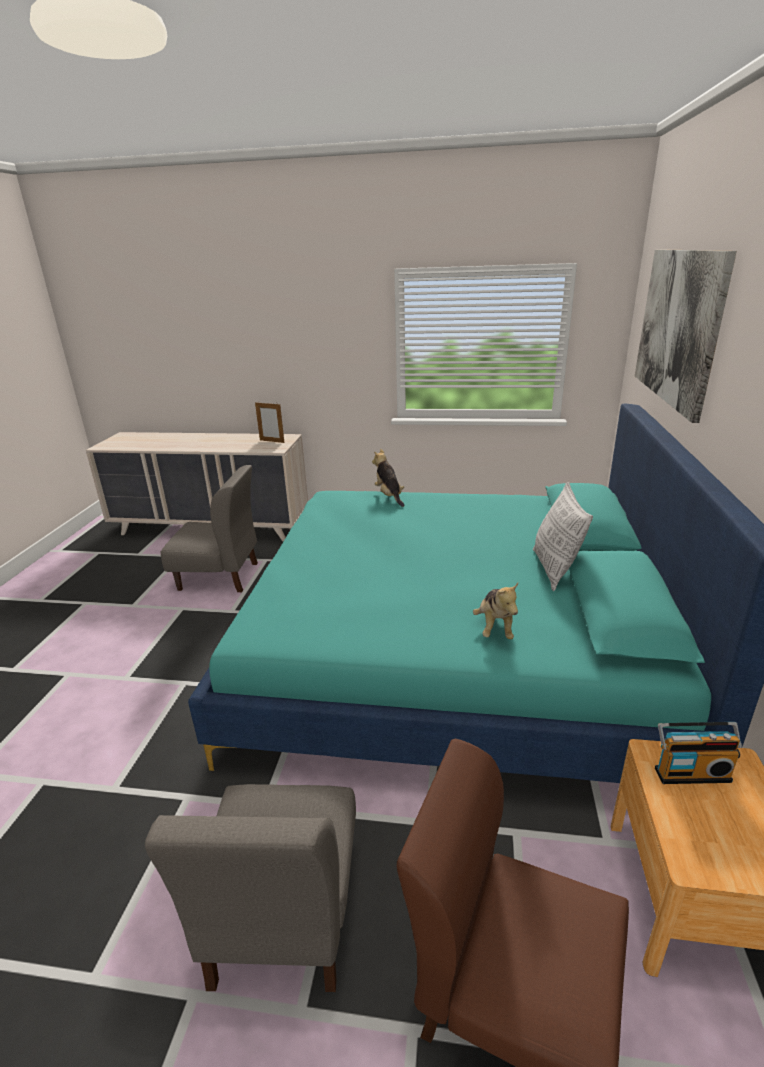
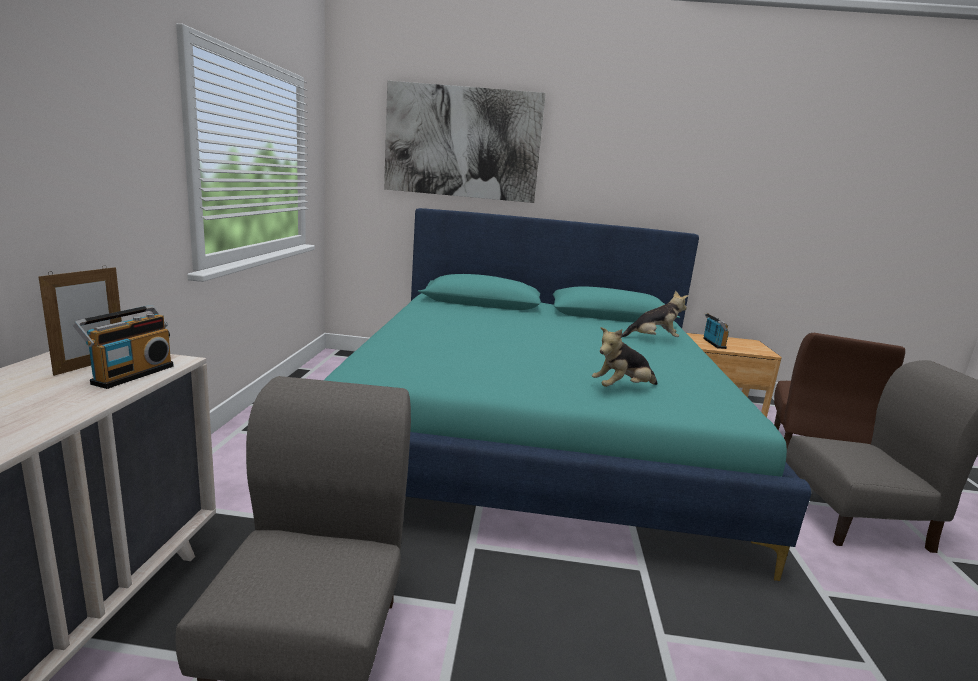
camera: 95 degrees left, 10 degrees down
plush toy [372,449,404,507] -> plush toy moved to [592,327,658,387]
pillow [533,482,593,591] -> none
none -> radio [73,305,174,389]

